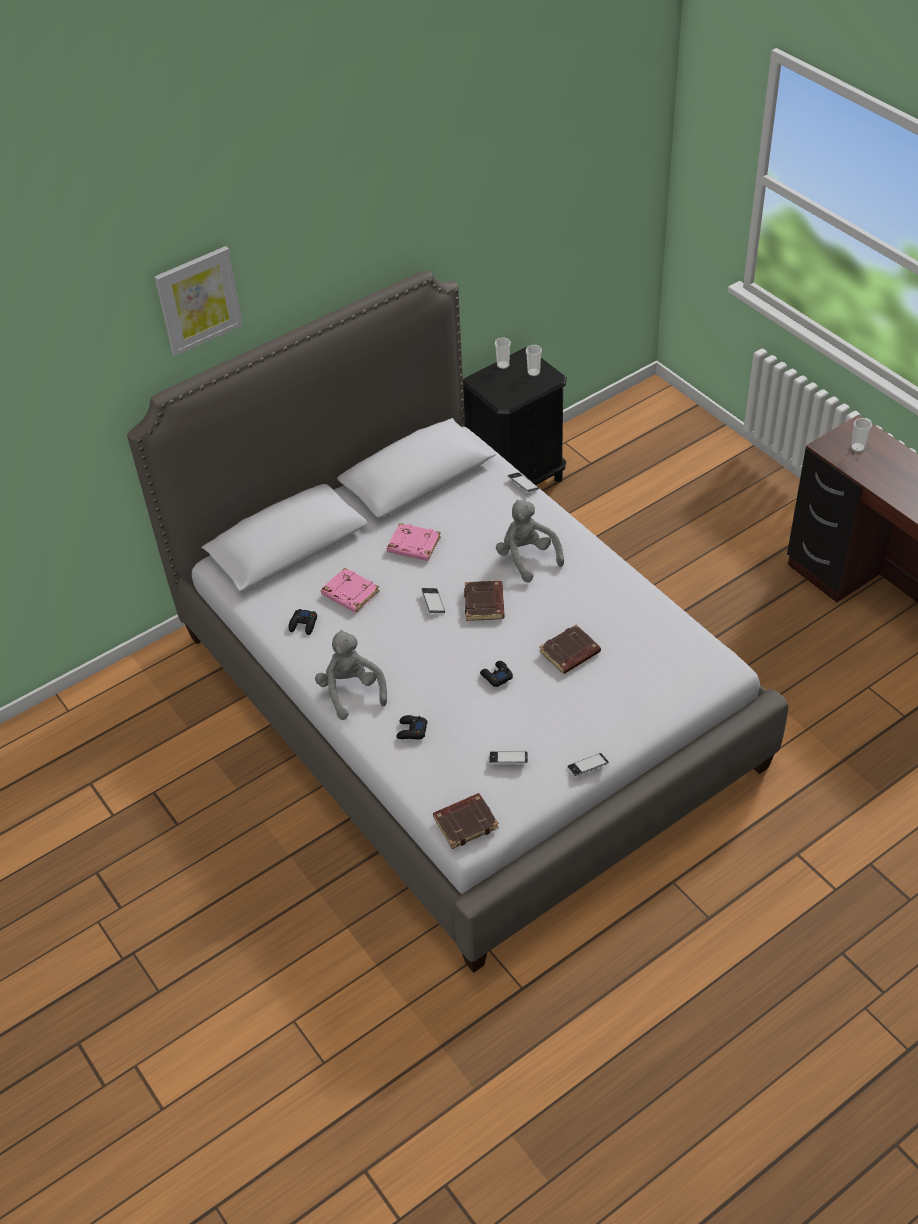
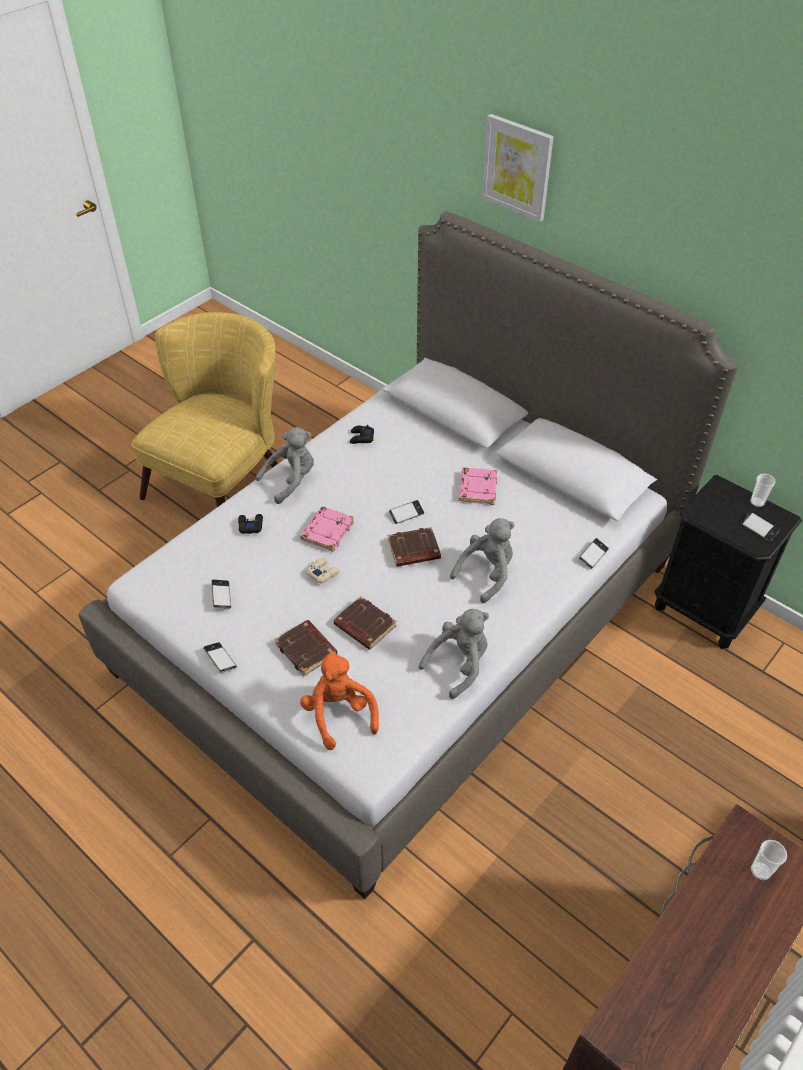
camera: 75 degrees right, 0 degrees up
pink book [321,568,380,613] -> pink book moved to [300,507,354,552]
brown book [433,793,499,849] -> brown book moved to [275,620,337,676]
black game controller [480,661,513,687] -> beige game controller [307,558,340,584]
cup [526,345,542,376] -> phone [741,512,780,541]
none -> yellow armchair [131,312,278,507]
none -> orange plush toy [300,651,379,750]
none -> grey plush toy [419,609,489,699]

